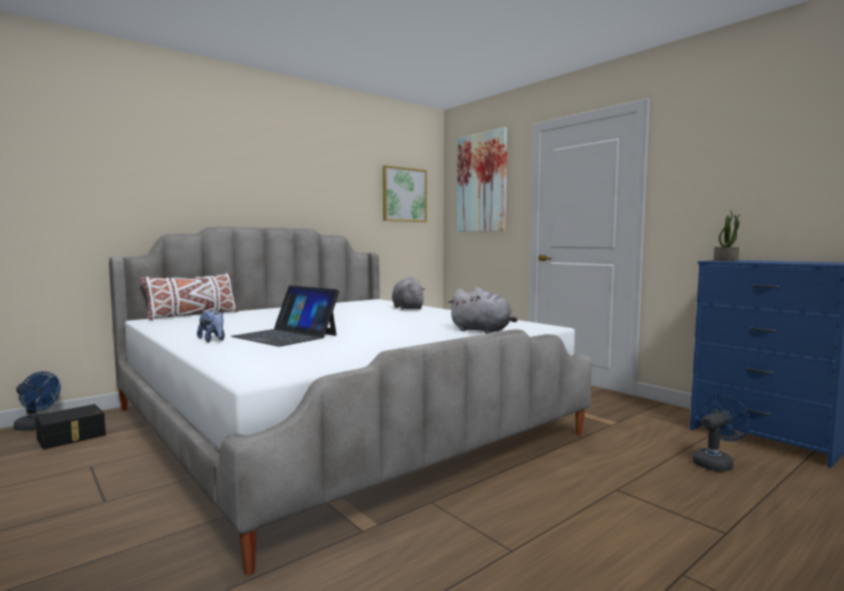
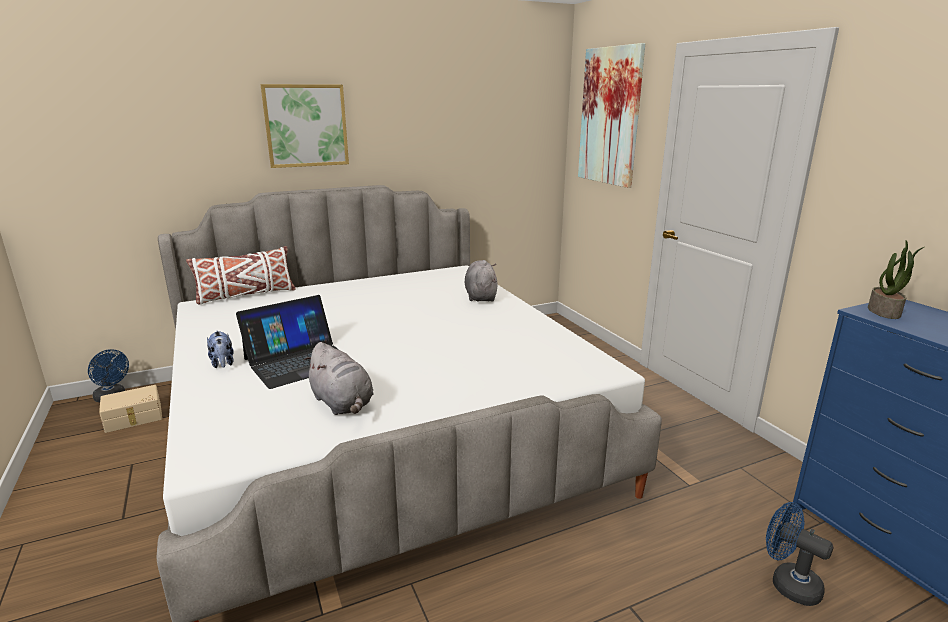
camera: 15 degrees right, 15 degrees up
black storage box [35,404,106,450] -> beige storage box [99,385,162,433]
laptop [231,285,339,347] -> laptop turned 90 degrees counterclockwise [236,295,339,389]
picture [383,165,427,222] -> picture moved to [260,84,349,168]
grey plush toy [448,287,517,334] -> grey plush toy moved to [303,342,373,415]
blue fan [692,395,750,472] -> blue fan turned 120 degrees counterclockwise [766,502,834,606]

